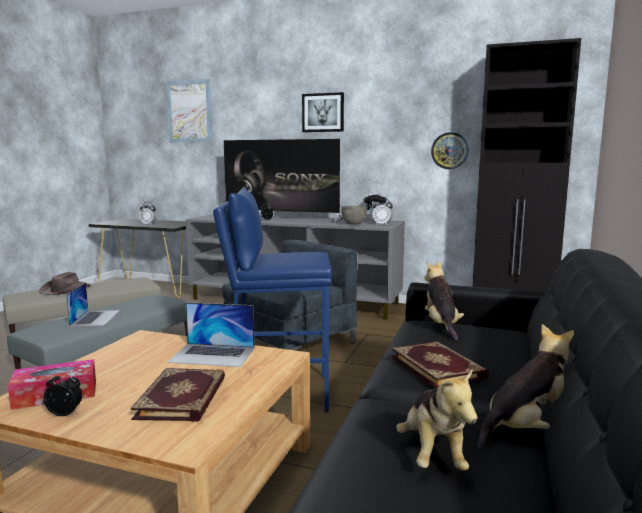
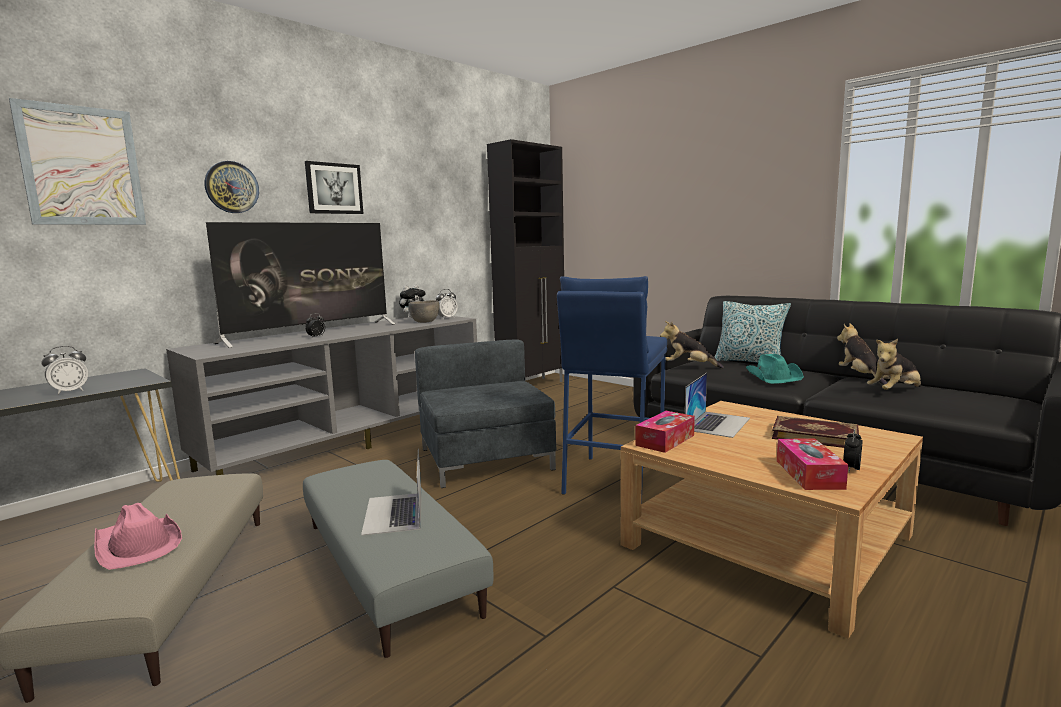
camera: 65 degrees left, 0 degrees up
brown hat [39,272,91,295] -> pink hat [94,503,182,570]
laptop [66,283,120,326] -> laptop turned 120 degrees counterclockwise [361,449,422,536]
book [391,341,489,388] -> turquoise hat [746,354,804,384]
plush toy [396,368,477,471] -> plush toy turned 135 degrees clockwise [867,339,921,390]
wall clock [431,132,469,169] -> wall clock moved to [204,161,259,213]
none -> tissue box [635,411,695,453]
none -> pillow [715,301,791,363]

